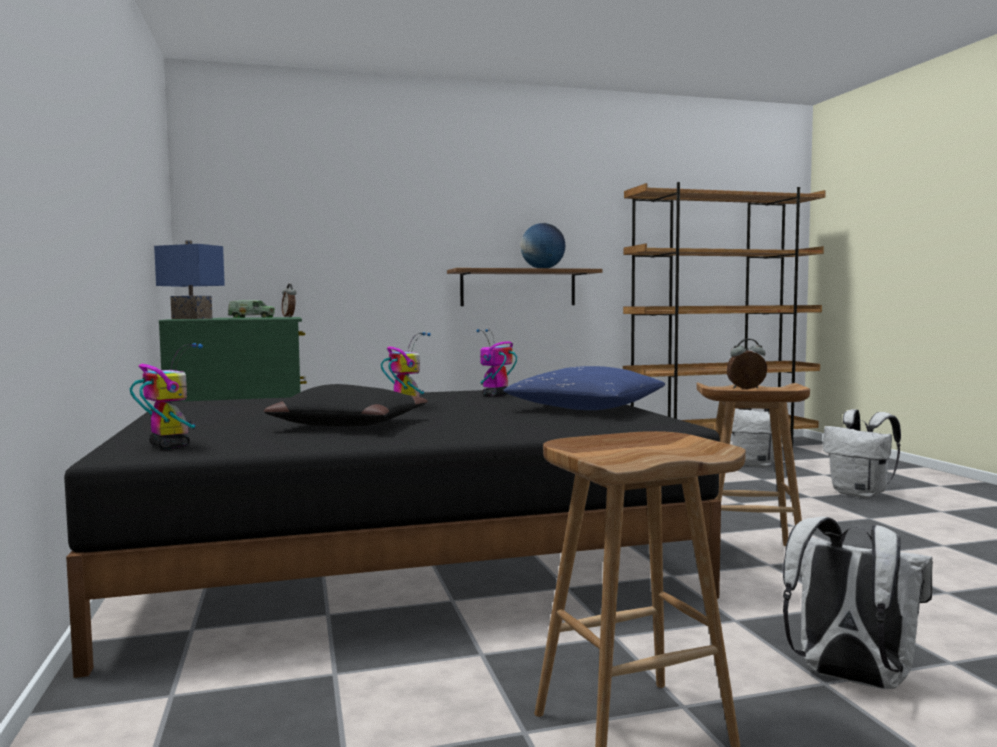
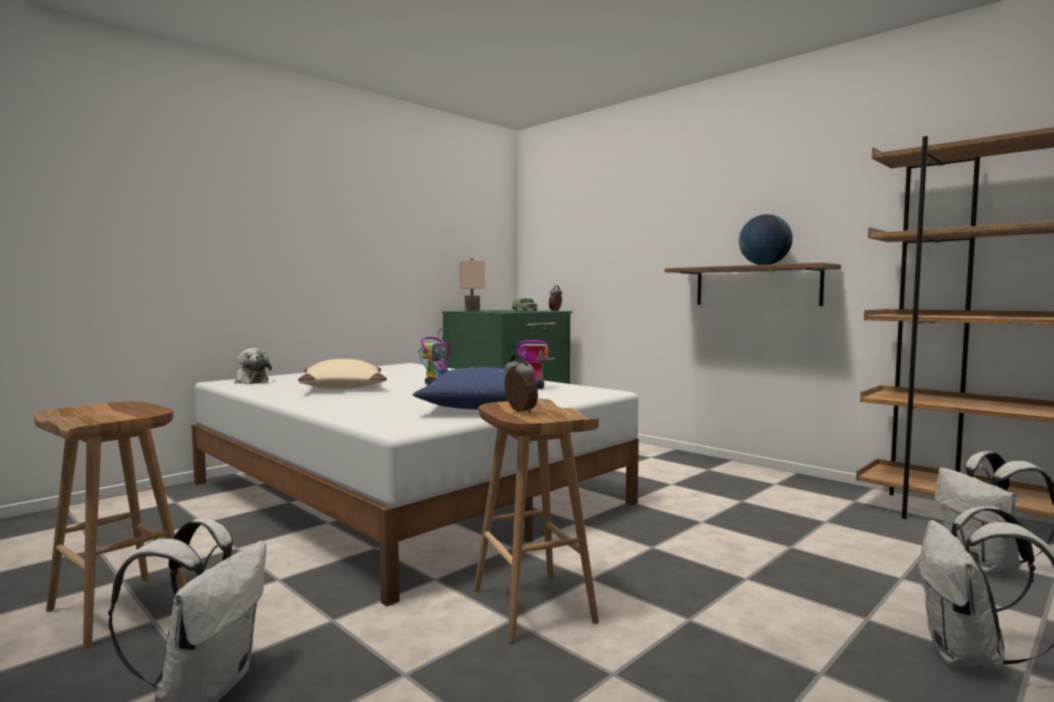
camera: 60 degrees right, 0 degrees up
black bed [64,390,721,678] -> white bed [192,363,639,607]
toy robot [130,343,203,449] -> plush toy [234,348,272,384]
blue table lamp [154,240,225,319] -> beige table lamp [460,258,485,311]
black pillow [264,384,428,427] -> beige pillow [298,359,387,389]

